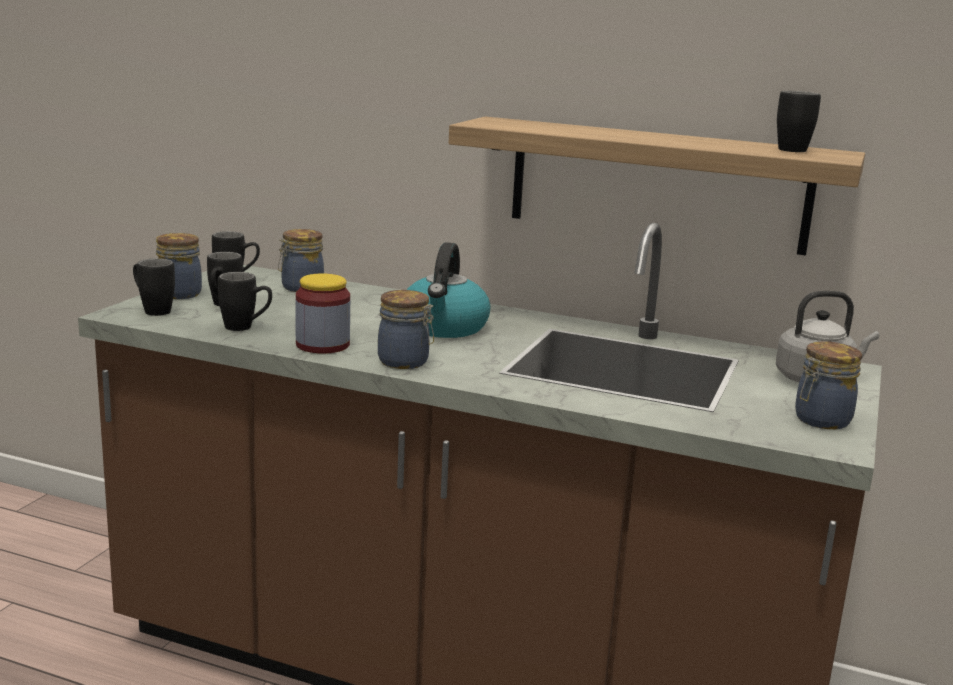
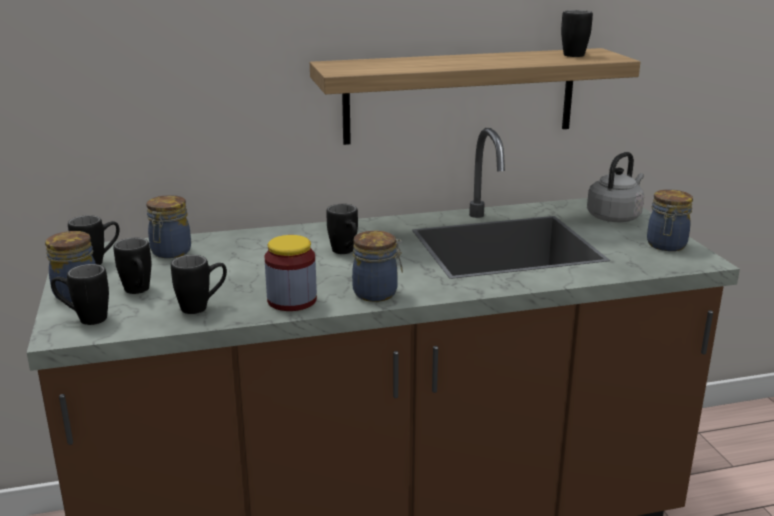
camera: 35 degrees left, 5 degrees up
kettle [407,242,490,338] -> black mug [326,204,358,254]

